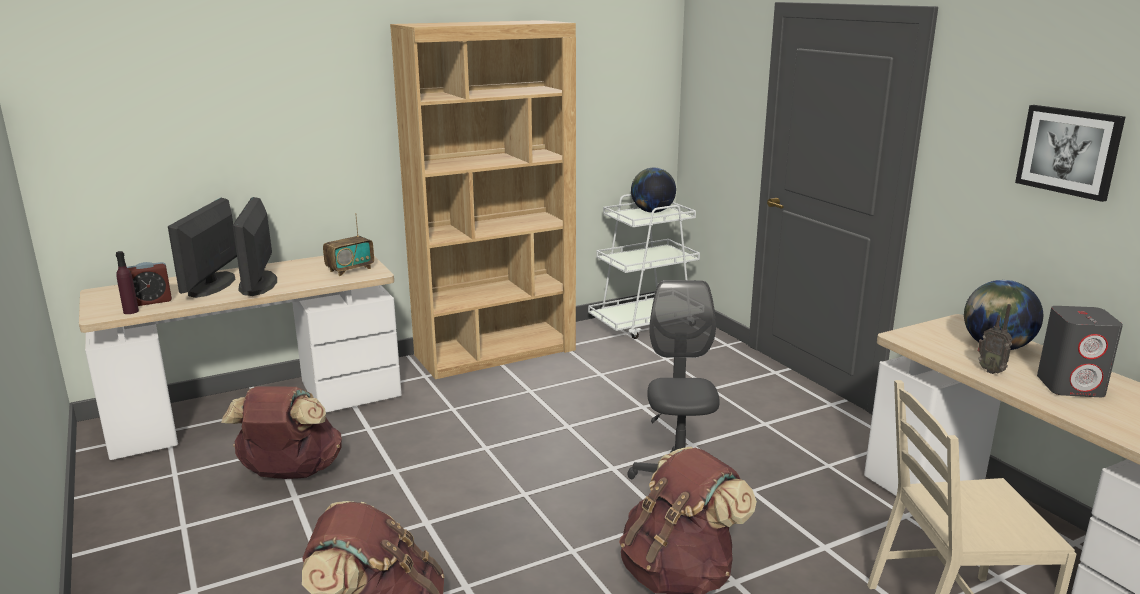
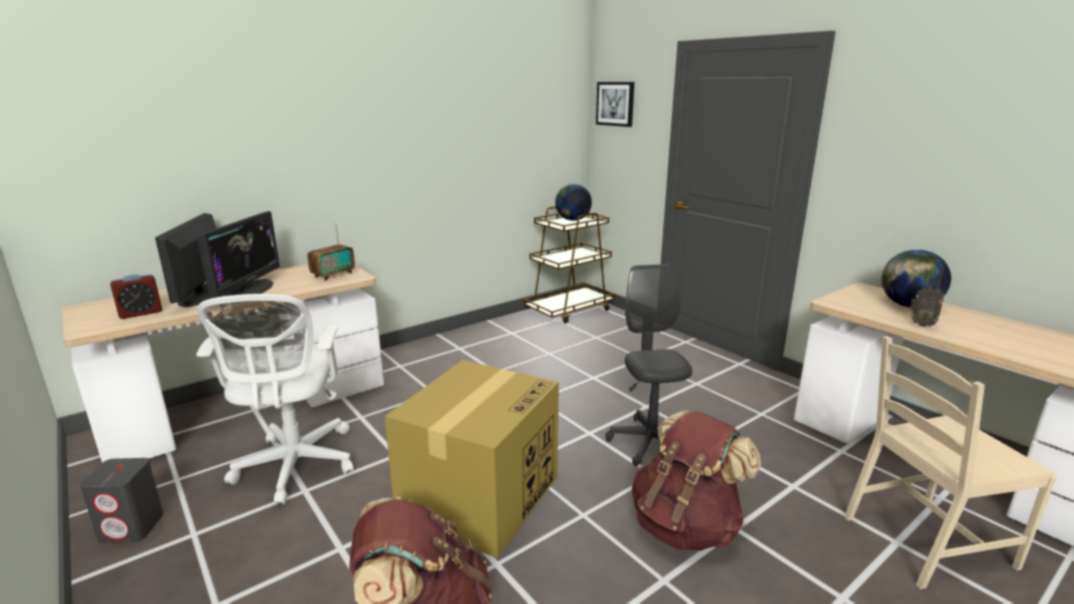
camera: 10 degrees left, 0 degrees up
purple bottle [116,251,139,314] -> none
brown backpack [221,386,342,479] -> white office chair [196,294,354,505]
monitor [233,197,277,296] -> monitor turned 150 degrees counterclockwise [197,211,280,298]
brown bookcase [390,20,576,379] -> none
white cart [588,194,700,339] -> brown cart [524,206,615,323]
picture [1015,105,1125,202] -> picture moved to [596,82,634,127]
grey speaker [1037,306,1123,397] -> grey speaker moved to [80,458,164,543]
none -> cardboard box [384,360,559,558]

